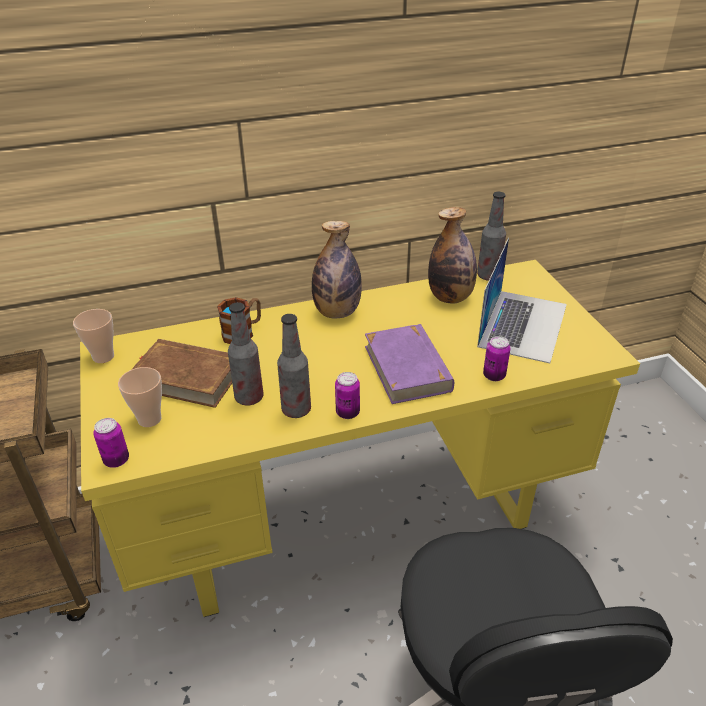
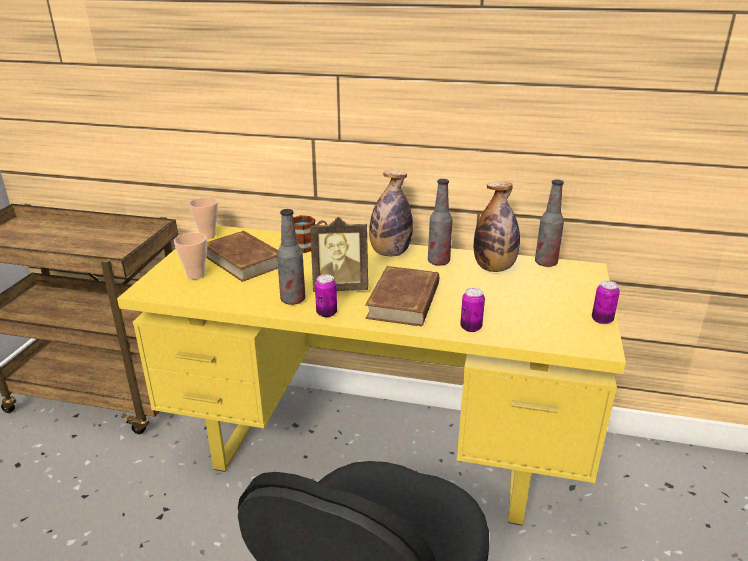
camera: 30 degrees right, 10 degrees down
can [93,418,129,468] -> can moved to [592,281,620,324]
bottle [228,302,263,406] -> bottle moved to [428,179,452,266]
purple book [365,324,454,404] -> brown book [365,266,439,327]
laptop [477,238,567,363] -> none
none -> picture frame [310,217,368,292]

